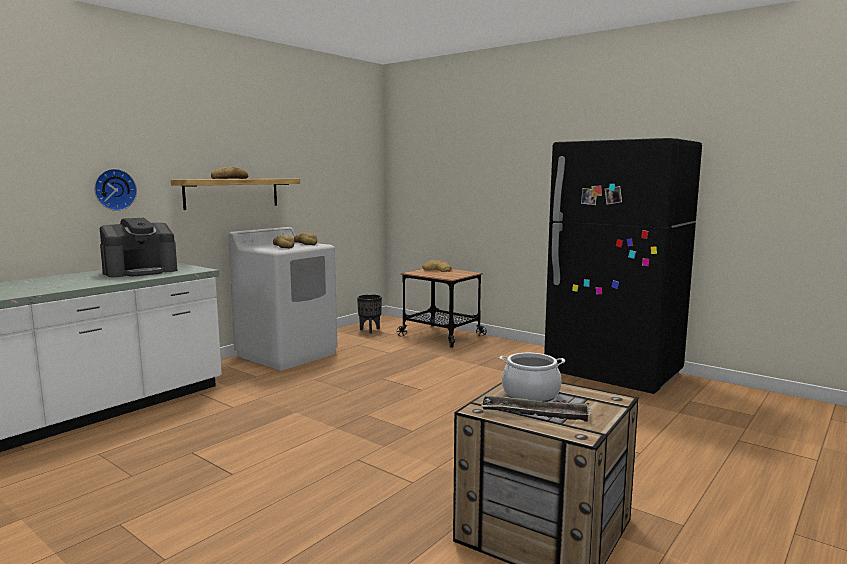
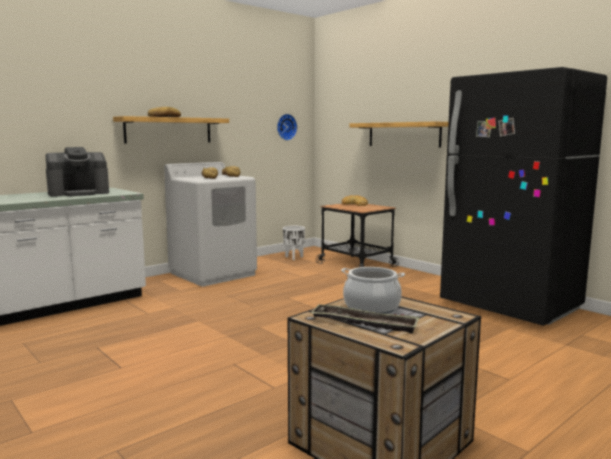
camera: 10 degrees right, 0 degrees up
wall clock [94,169,137,211] -> wall clock moved to [277,114,297,140]
black planter [357,294,382,333] -> white planter [283,226,305,260]
none -> shelf [349,122,449,148]

